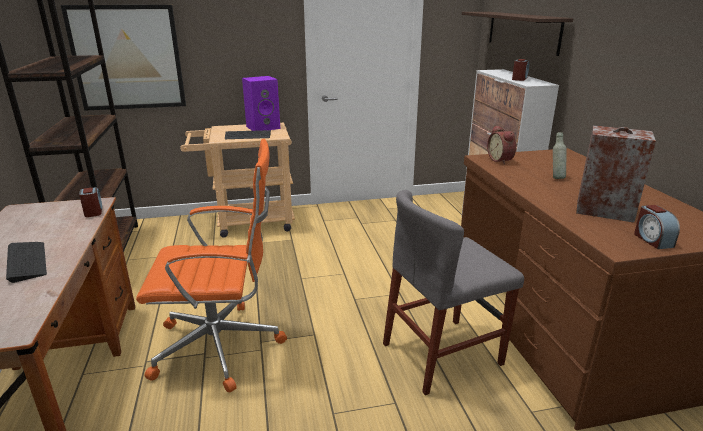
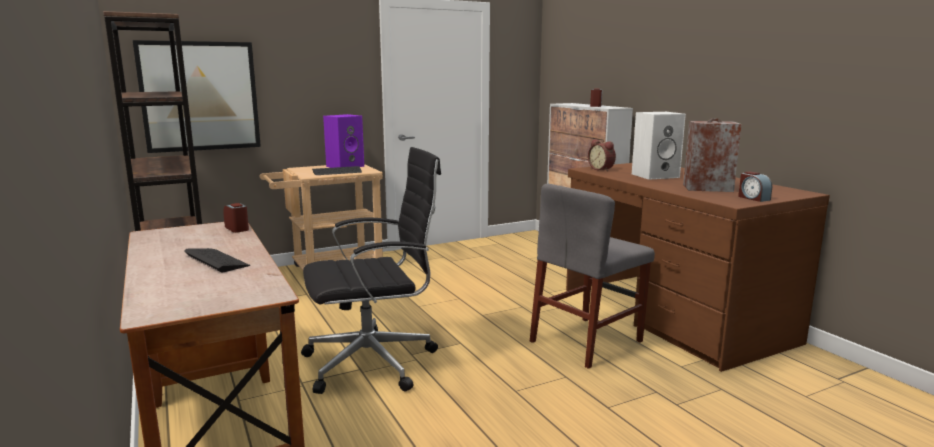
camera: 15 degrees left, 10 degrees down
orange office chair [136,139,287,393] -> black office chair [301,147,441,394]
shelf [462,12,574,56] -> none
grey bottle [553,132,567,179] -> white speaker [632,112,686,180]

